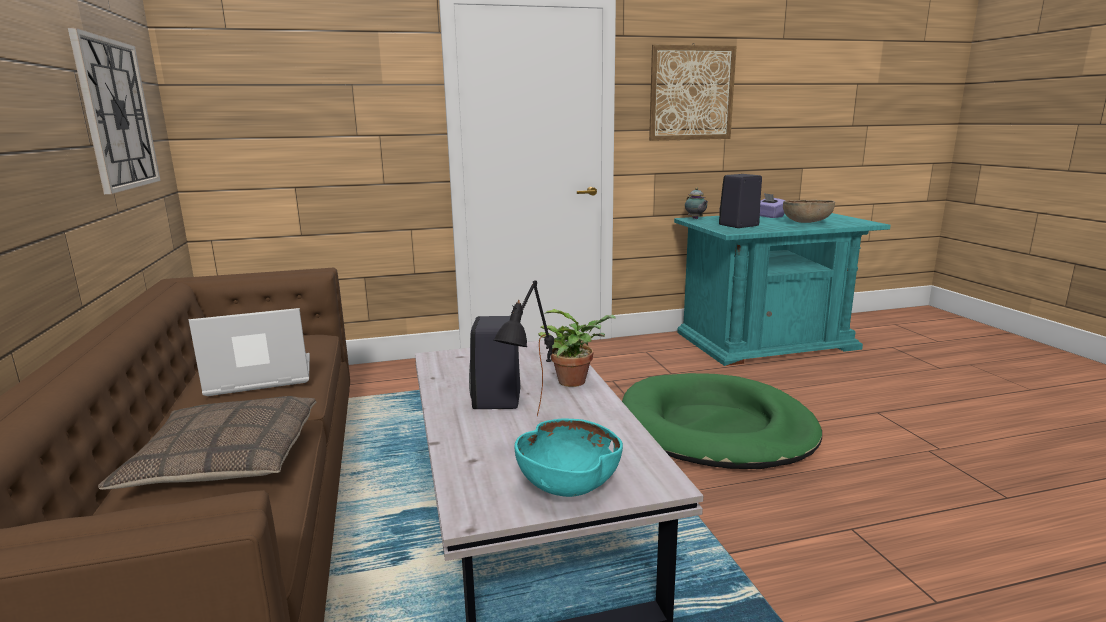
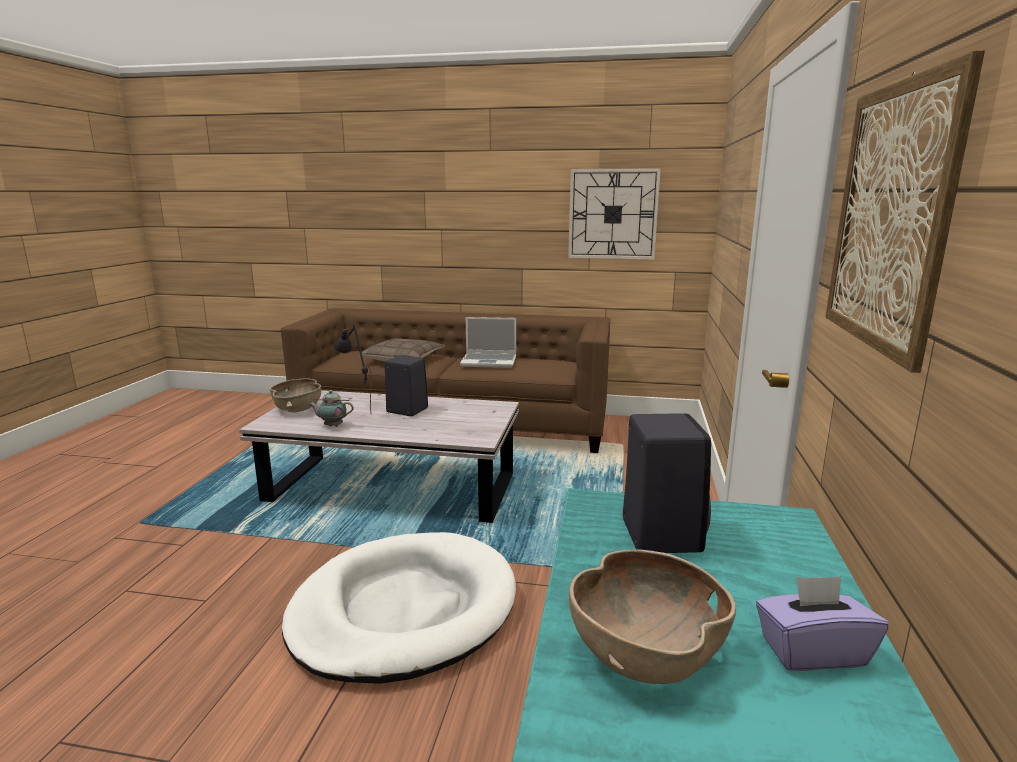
camera: 115 degrees right, 0 degrees up
laptop [189,308,310,396] -> laptop turned 90 degrees clockwise [460,317,516,368]
turquoise bowl [514,418,623,497] -> brown bowl [270,378,321,412]
potted plant [538,309,617,387] -> none
green dog bed [622,373,822,469] -> white dog bed [282,532,516,684]
teapot [685,188,708,219] -> teapot moved to [309,390,354,427]

